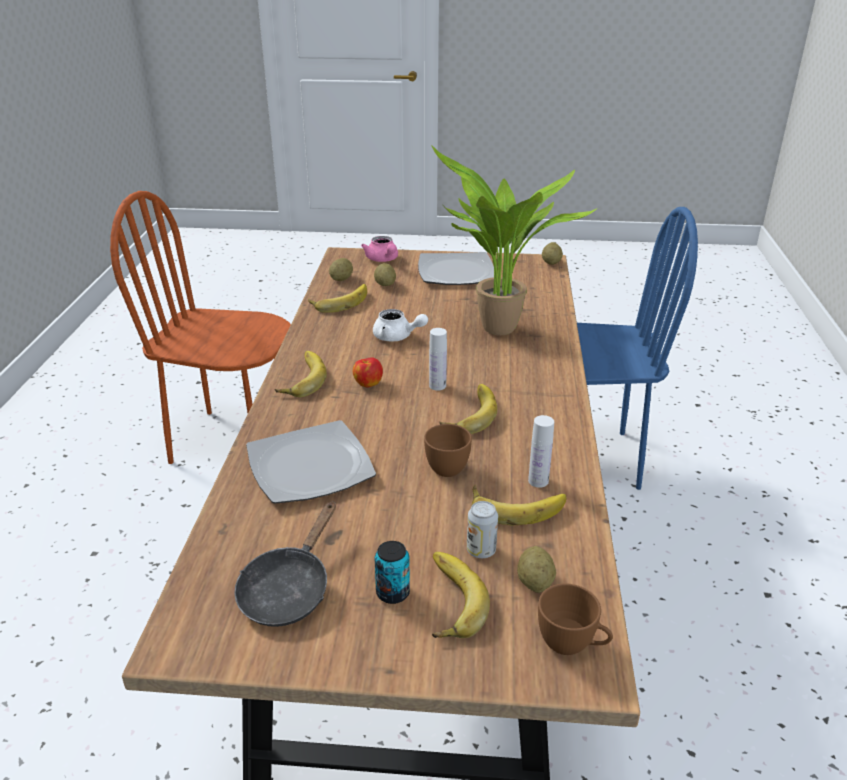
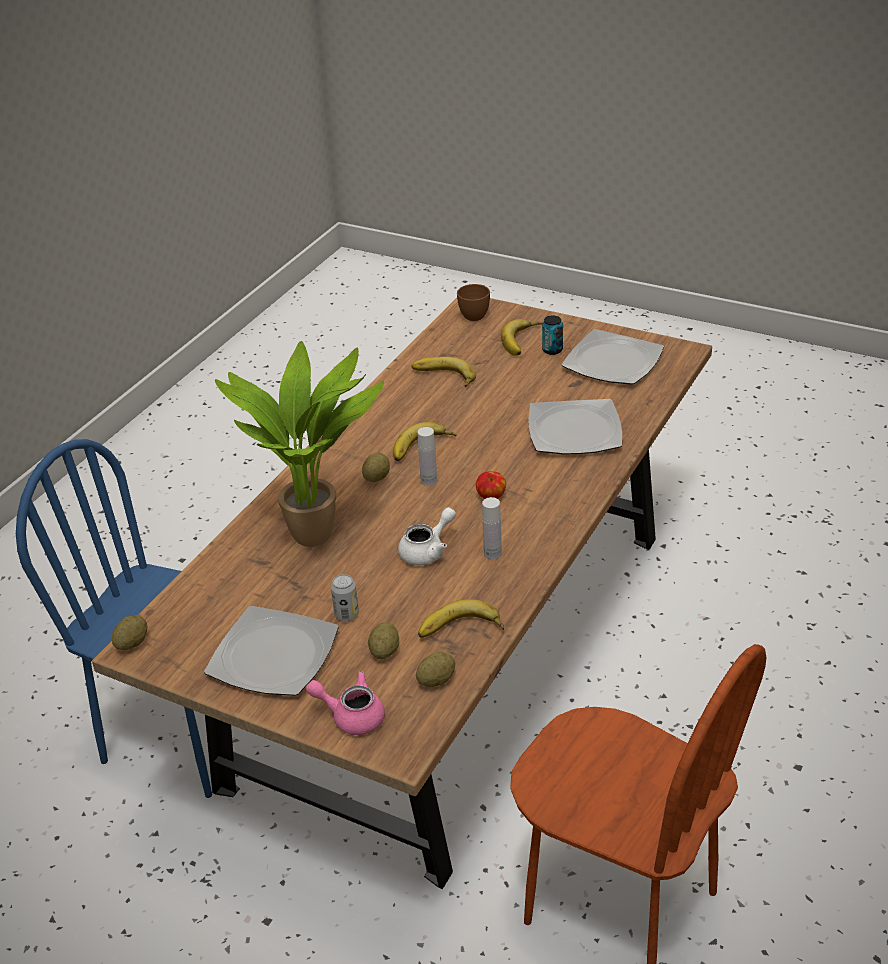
camera: 155 degrees left, 5 degrees up
black frying pan [234,501,336,627] -> plate [562,329,664,385]
banana [275,351,327,397] -> none
pink teapot [361,236,398,262] -> pink teapot turned 75 degrees counterclockwise [306,671,385,735]
white teapot [373,309,428,341] -> white teapot turned 90 degrees clockwise [398,507,456,566]
brown cup [424,424,472,477] -> none
can [467,501,498,558] -> can moved to [331,574,359,621]
potato [517,546,556,593] -> potato moved to [362,453,390,482]
white bottle [528,415,554,488] -> white bottle moved to [482,497,502,559]

